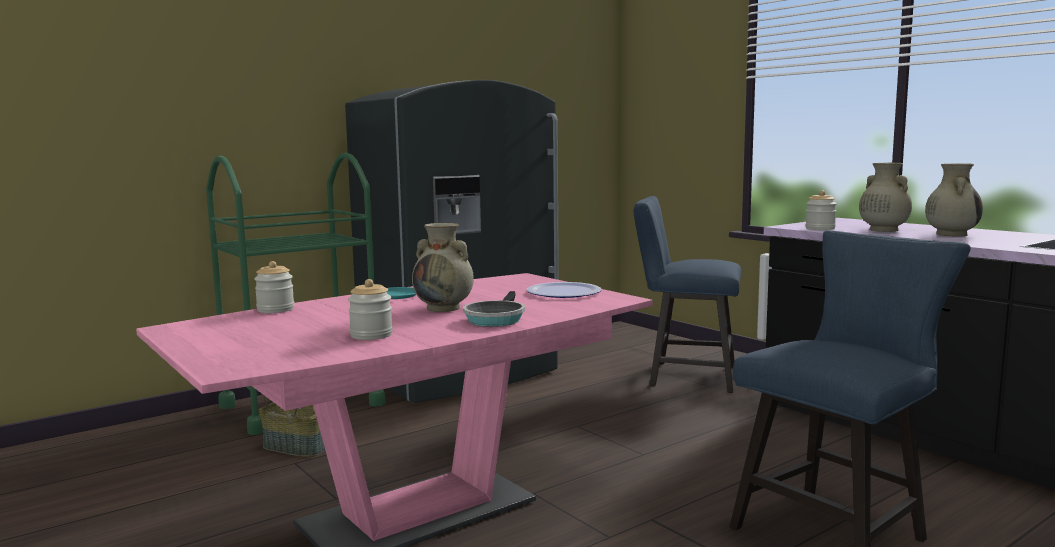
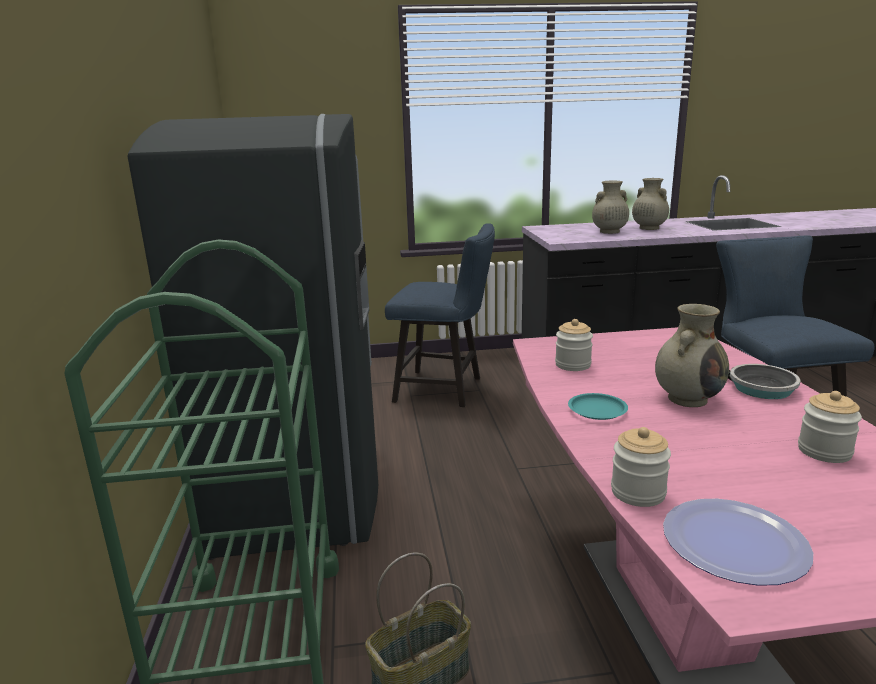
camera: 60 degrees left, 10 degrees up
plate [527,282,602,298] -> plate moved to [663,498,813,586]
blue chair [633,196,741,393] -> blue chair turned 120 degrees counterclockwise [385,223,495,407]
jar [806,191,837,230] -> jar moved to [555,319,593,371]

